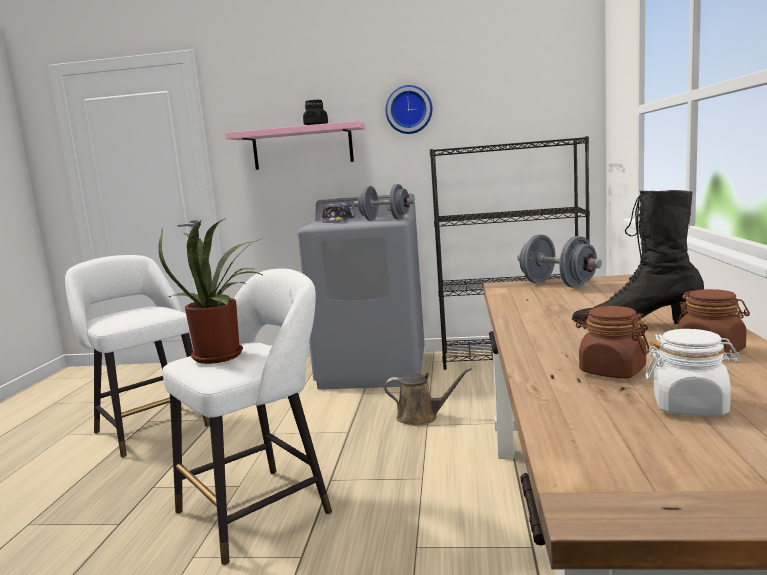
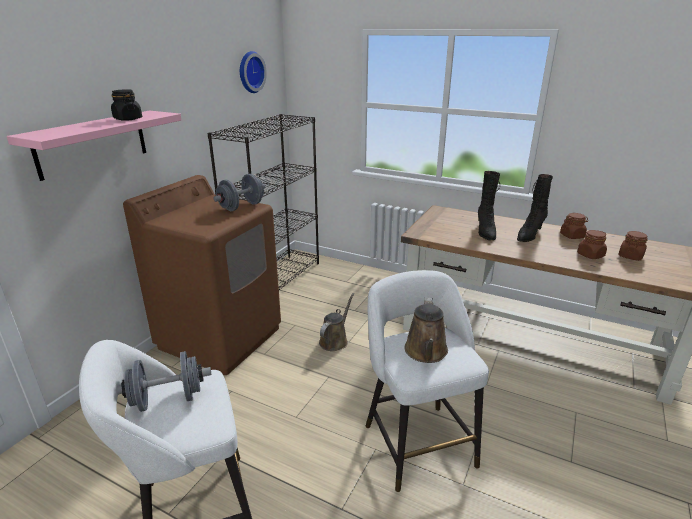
camera: 70 degrees left, 15 degrees up
potted plant [158,218,264,364] -> brown watering can [404,298,448,363]
grey washing machine [298,193,425,390] -> brown washing machine [123,175,281,375]
cap [321,202,355,223] -> none
wall clock [385,85,432,134] -> wall clock moved to [240,51,267,93]
grey dumbbell [518,235,602,288] -> grey dumbbell moved to [117,351,212,412]
white jar [646,329,741,416] -> brown jar [618,231,648,261]
none -> black boot [478,171,500,240]

